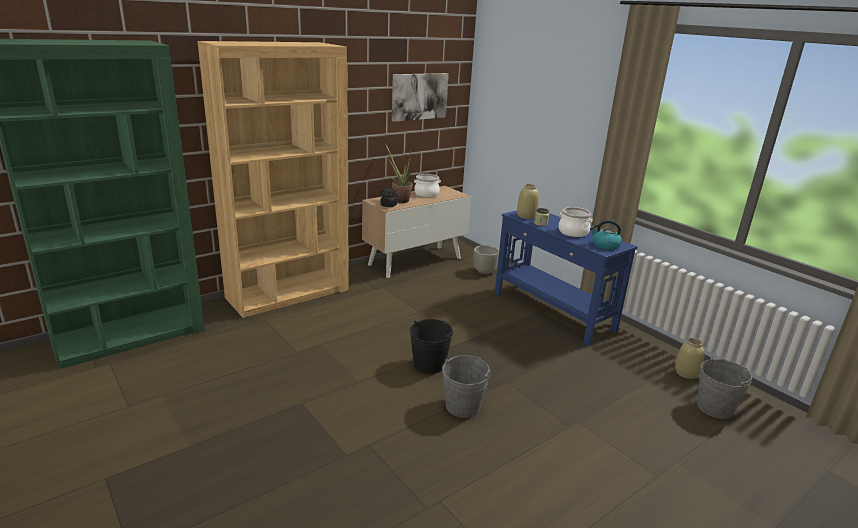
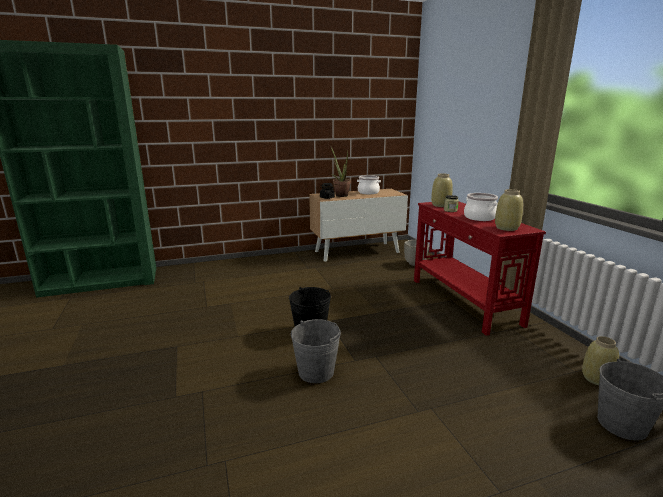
camera: 20 degrees right, 5 degrees down
brown bookcase [197,41,349,318] -> none
picture [392,73,449,122] -> none
blue console table [495,211,637,346] -> red console table [414,202,546,336]
kettle [590,220,622,250] -> beige vase [495,189,523,231]

